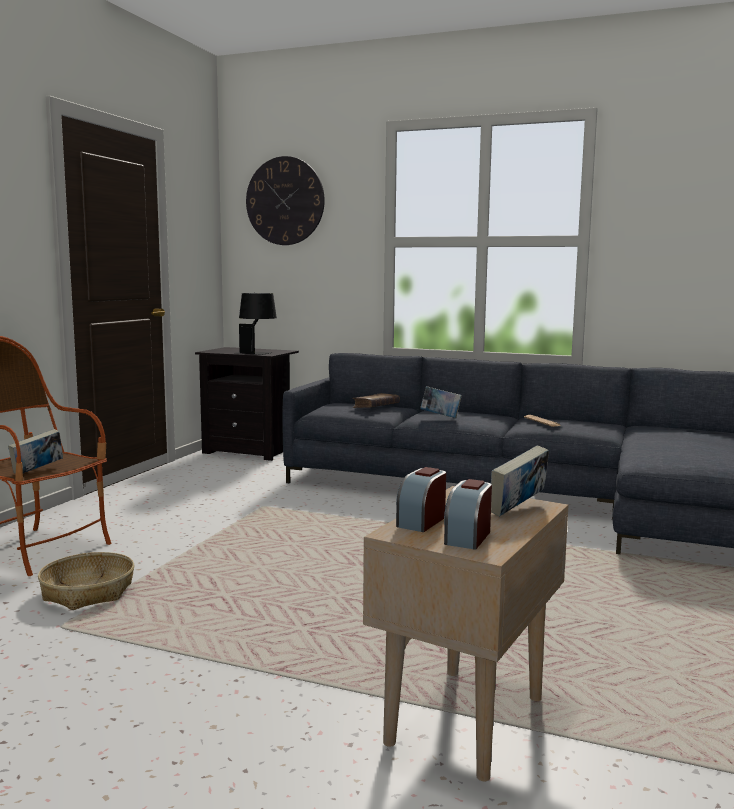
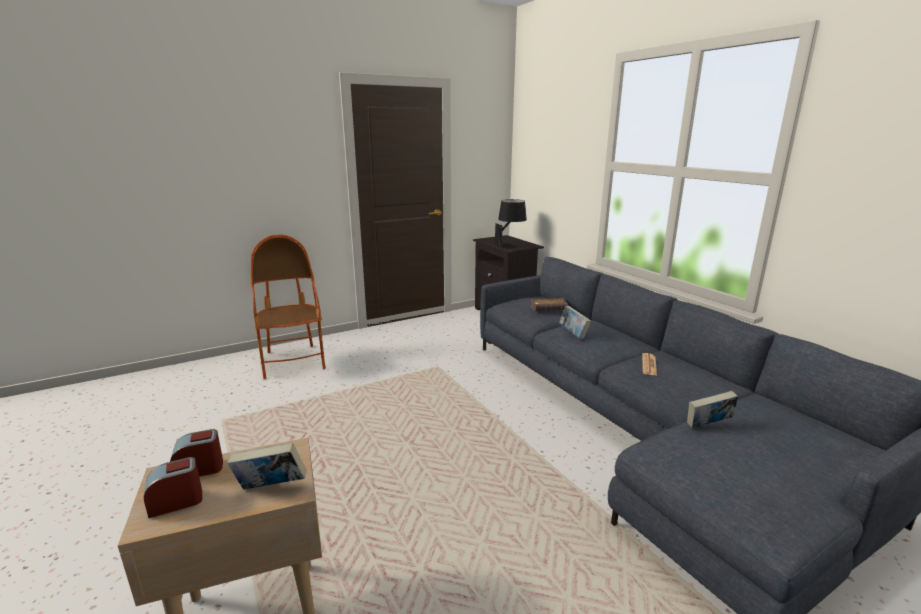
camera: 40 degrees right, 10 degrees up
book [8,429,63,474] -> book moved to [687,391,738,428]
basket [38,552,134,610] -> none
wall clock [246,156,325,245] -> none

